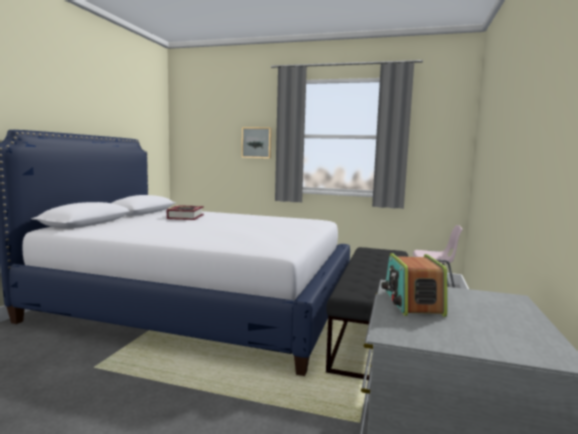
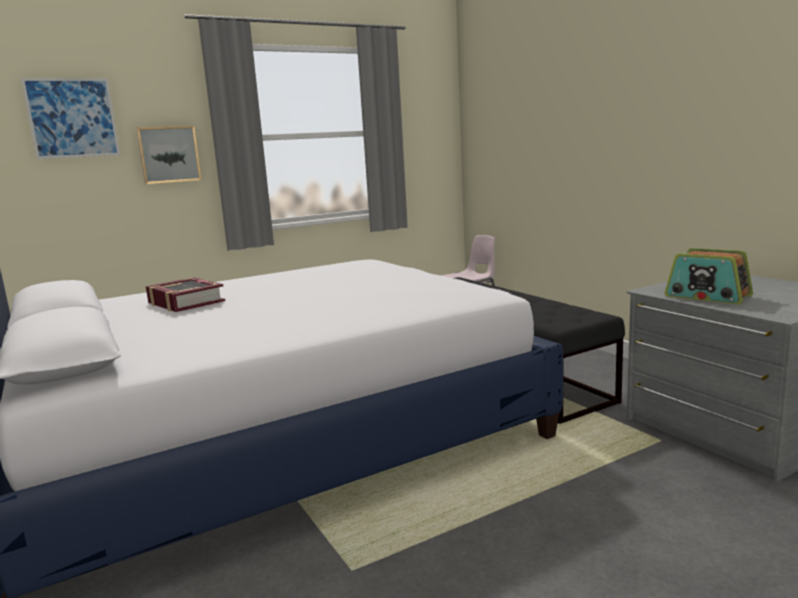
camera: 45 degrees left, 5 degrees up
none -> picture [21,78,120,159]

